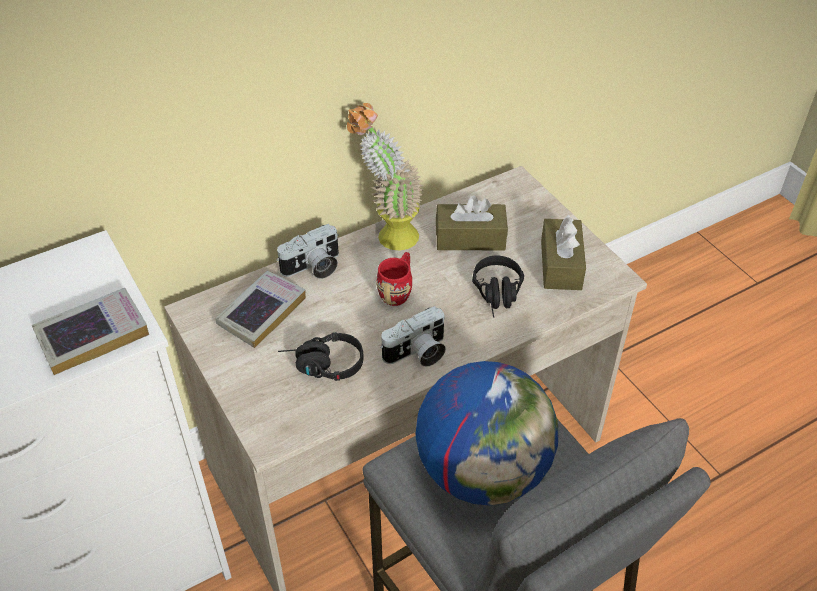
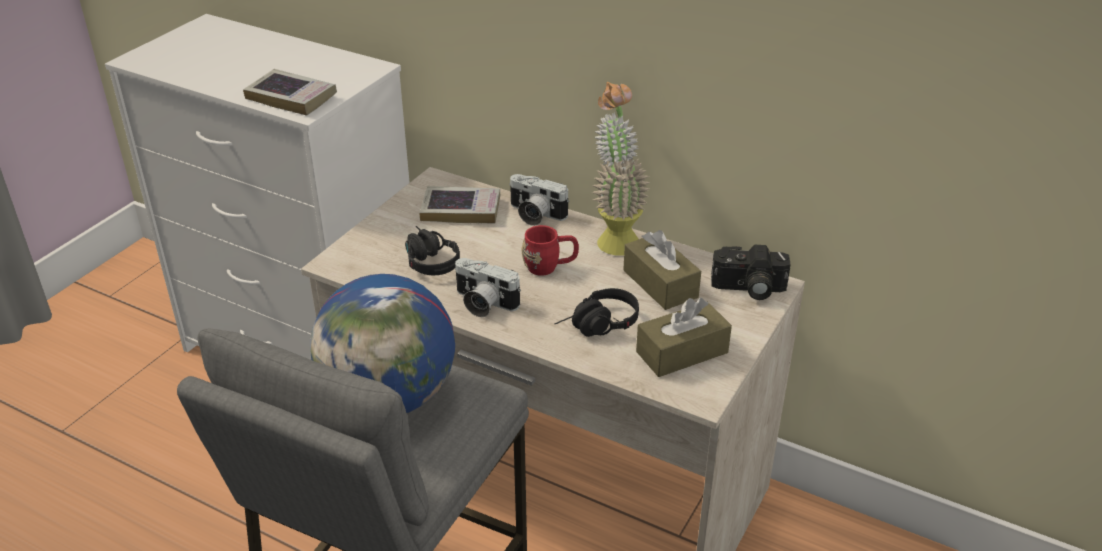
camera: 60 degrees right, 10 degrees down
none -> camera [711,245,791,300]

